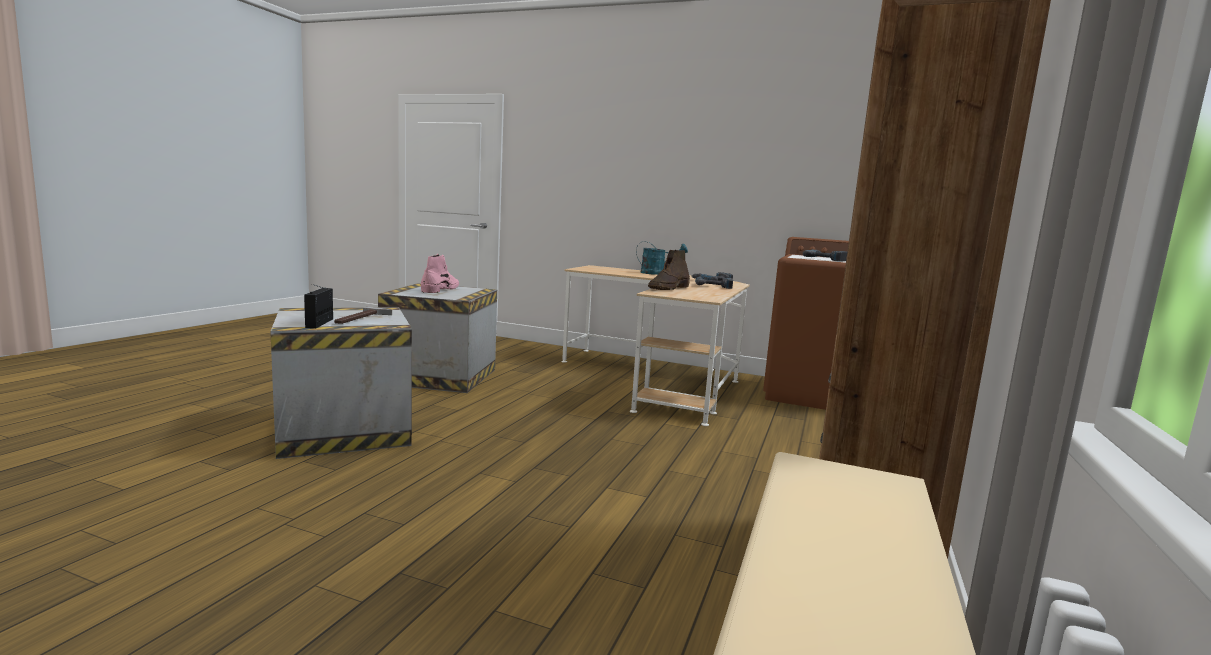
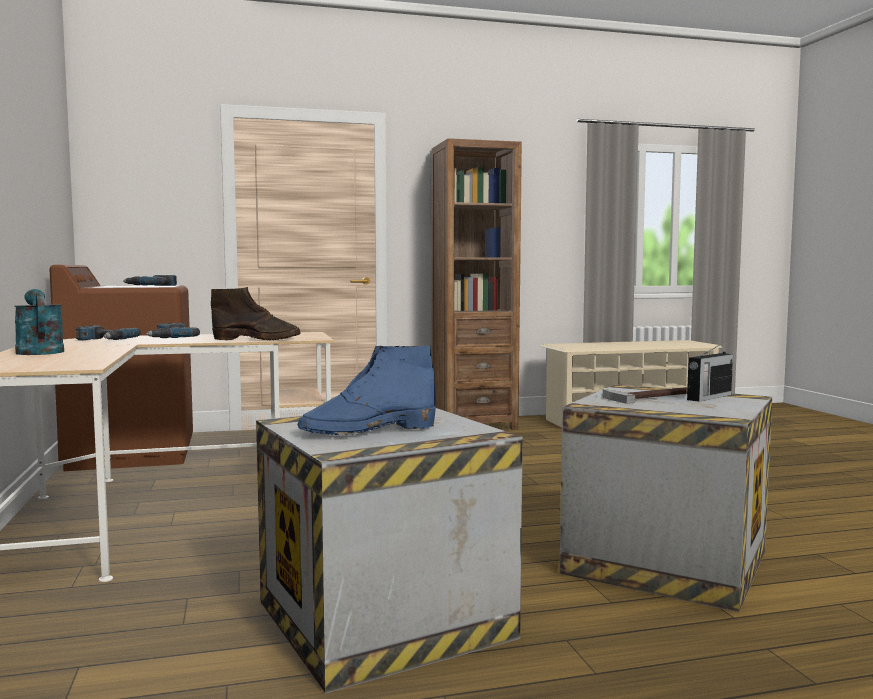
camera: 125 degrees left, 5 degrees down
pink boot [421,254,459,293] -> blue boot [297,346,436,435]

